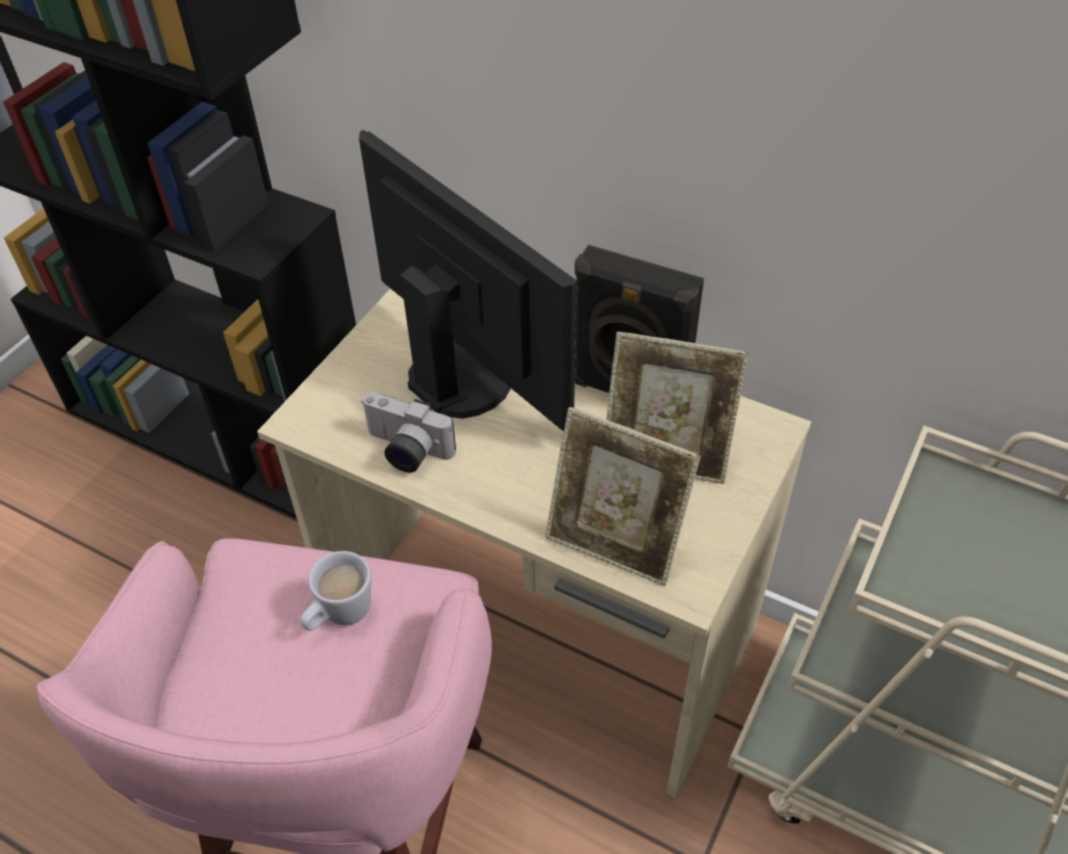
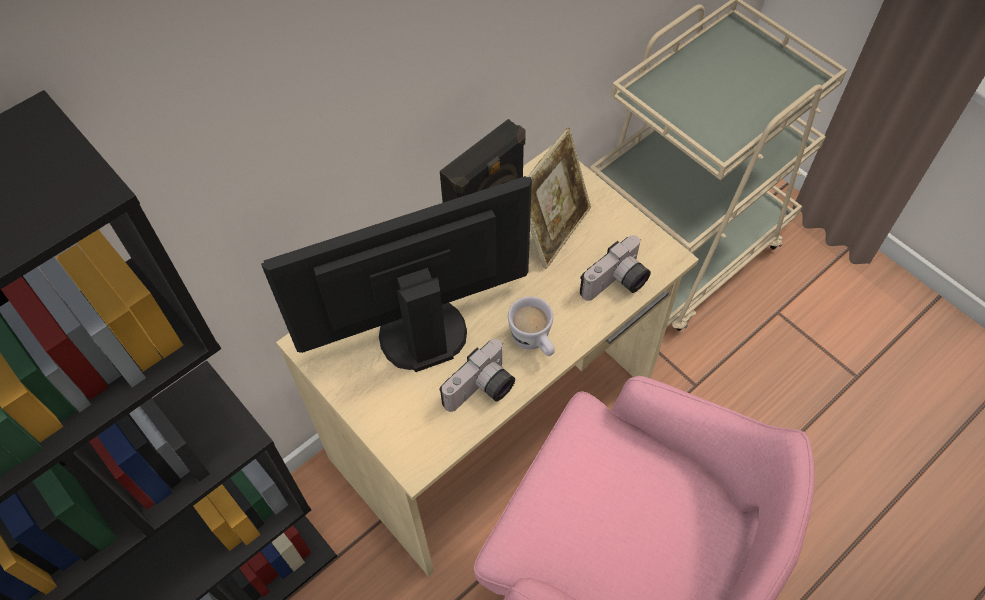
camera: 70 degrees left, 10 degrees up
white mug [300,551,371,631] -> white mug moved to [508,296,555,356]
picture frame [545,407,701,586] -> camera [580,235,651,301]

